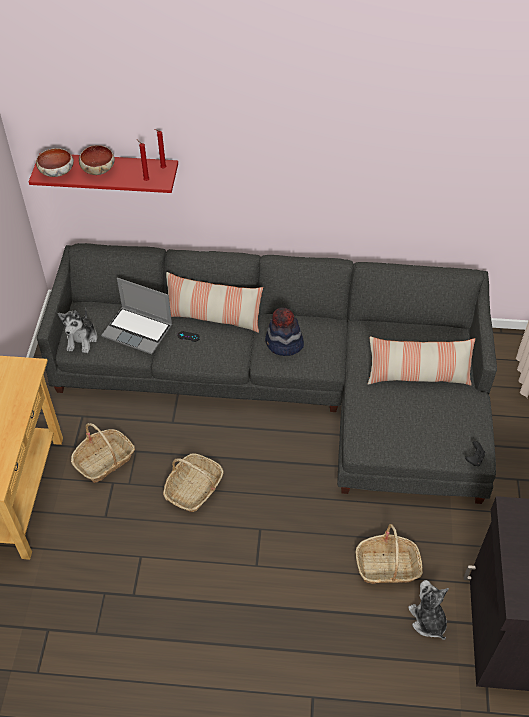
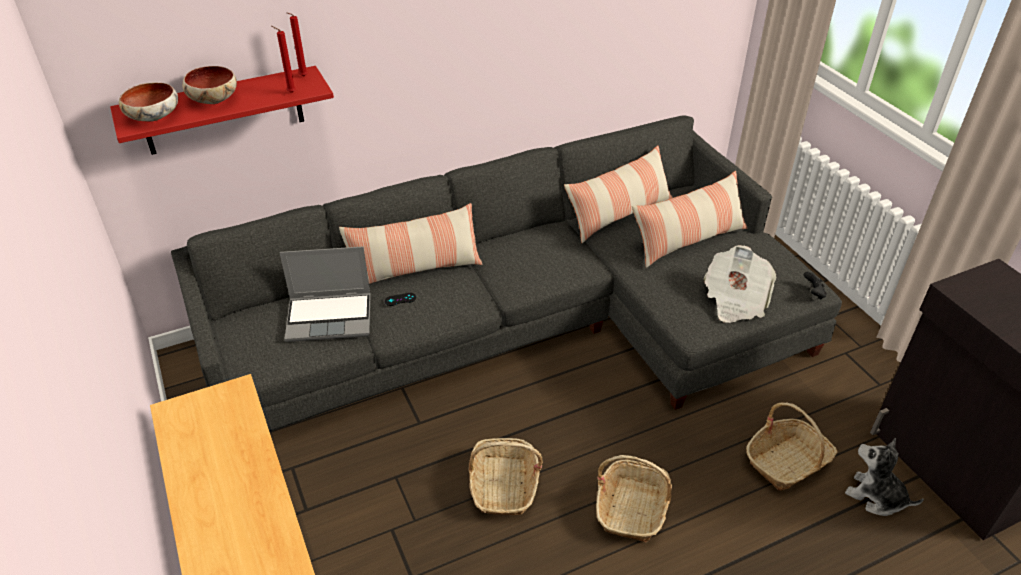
camera: 30 degrees left, 10 degrees down
plush toy [58,308,97,353] -> none
basket [71,423,135,483] -> basket moved to [596,455,672,542]
hat [265,307,304,356] -> none
none -> pillow [564,146,673,243]
none -> newspaper [704,245,777,323]

